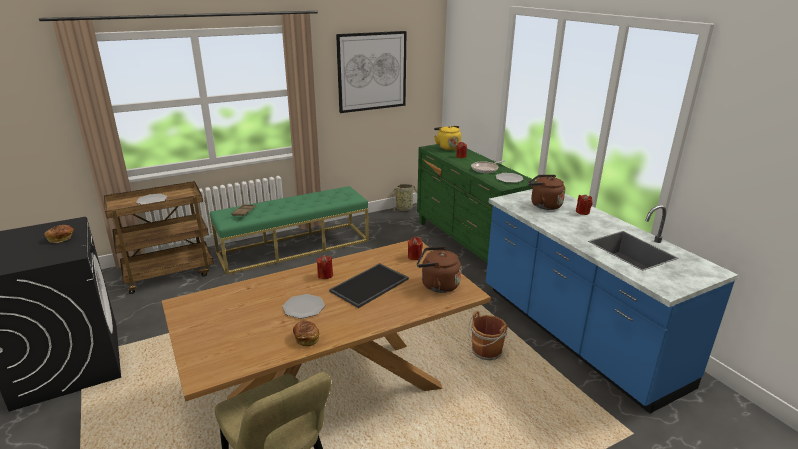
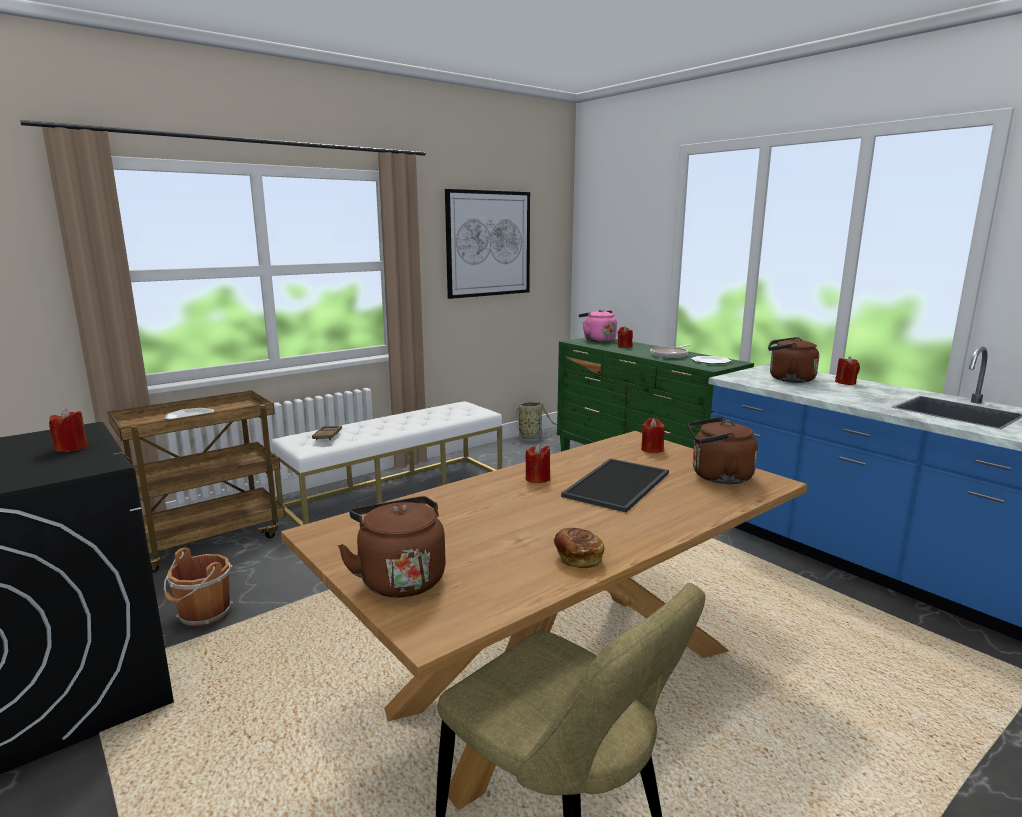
camera: 10 degrees left, 10 degrees down
bread [44,225,74,243] -> red candle [49,408,88,452]
green bench [210,186,369,275] -> white bench [272,401,502,526]
plate [283,294,325,319] -> none
yellow kettle [434,126,461,151] -> pink kettle [579,309,617,342]
brown bucket [468,311,508,360] -> brown bucket moved to [164,547,233,627]
none -> brown kettle [338,496,445,598]

